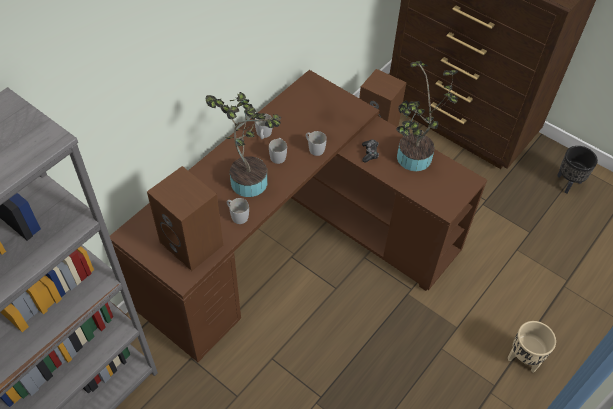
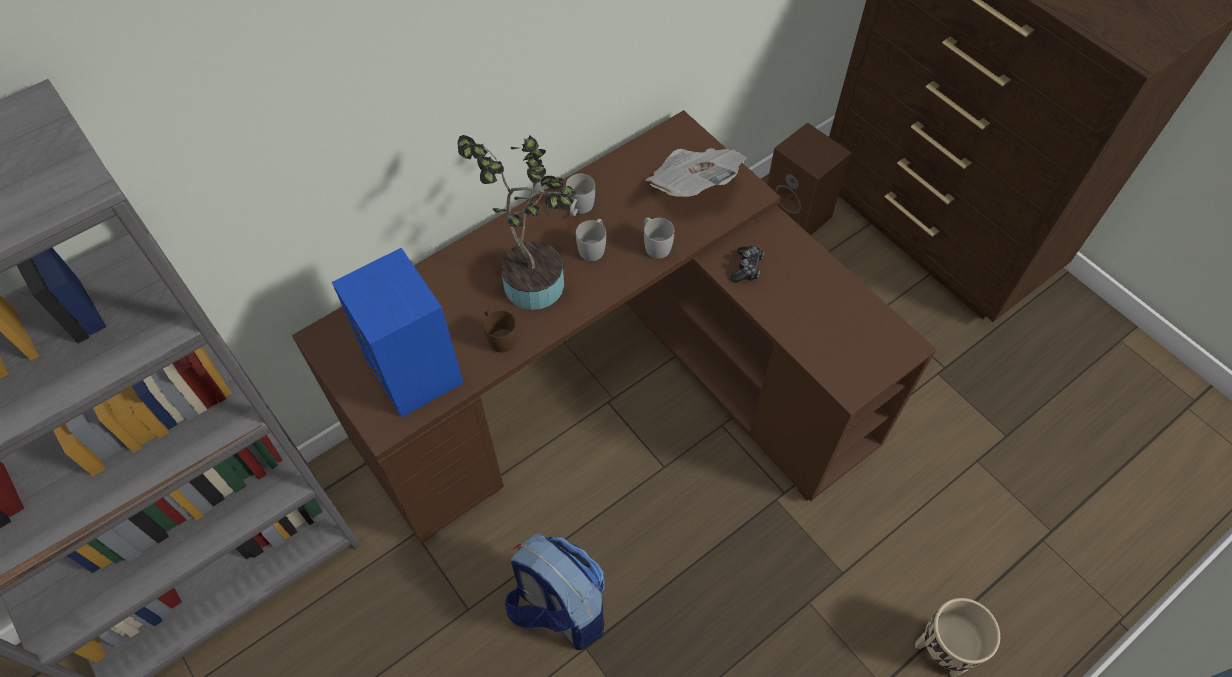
camera: 15 degrees right, 5 degrees up
brown speaker [147,166,223,271] -> blue speaker [332,248,463,418]
white mug [227,198,249,224] -> brown mug [483,310,517,353]
potted plant [396,61,459,171] -> none
black planter [557,146,598,194] -> none
none -> backpack [505,534,605,650]
none -> newspaper [645,148,747,197]

